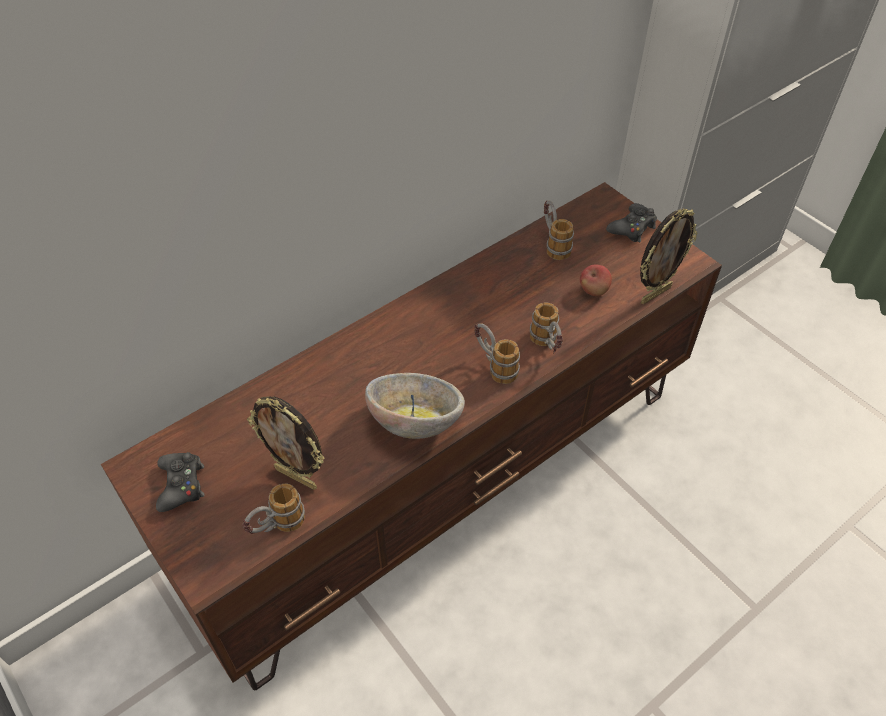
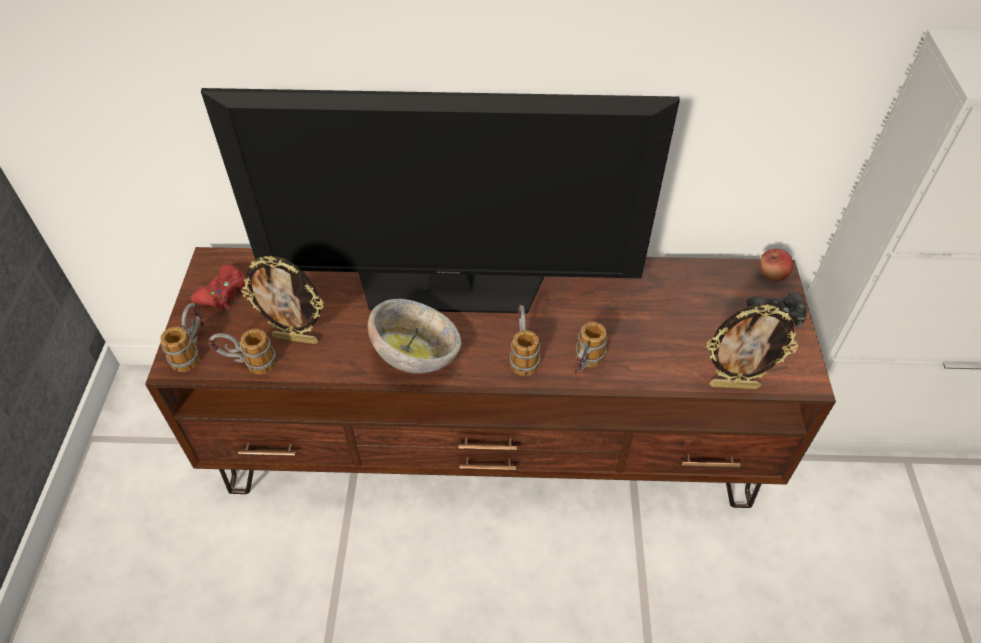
camera: 40 degrees right, 0 degrees up
black game controller [156,452,204,512] -> red game controller [191,264,247,310]
picture frame [247,396,324,490] -> picture frame turned 60 degrees counterclockwise [241,256,324,344]
mug [544,201,574,260] -> mug moved to [160,302,204,372]
apple [580,265,612,296] -> apple moved to [760,249,793,281]
none -> television [201,88,680,314]

